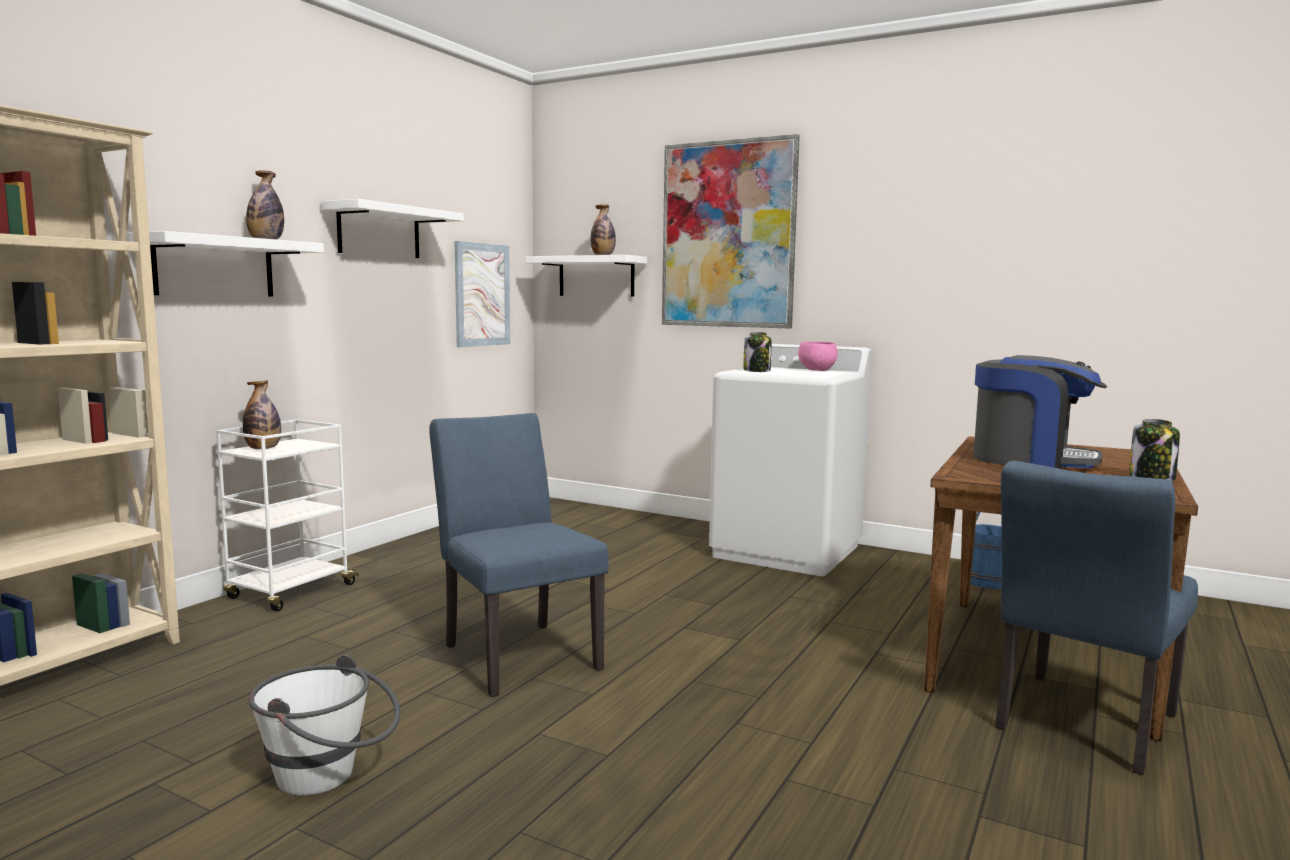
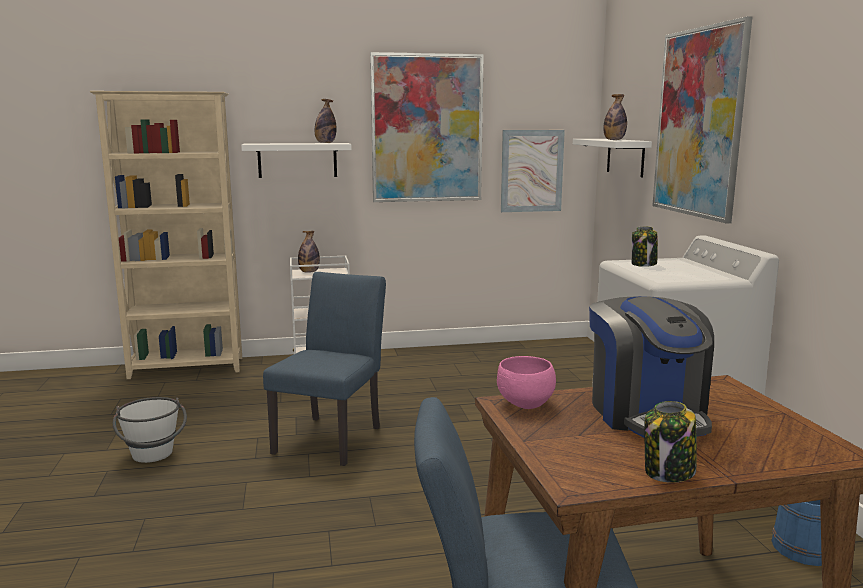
camera: 50 degrees right, 5 degrees up
white shelf [321,199,464,258] -> picture [370,52,484,202]
pink bowl [798,341,838,371] -> pink bowl moved to [497,356,556,409]

